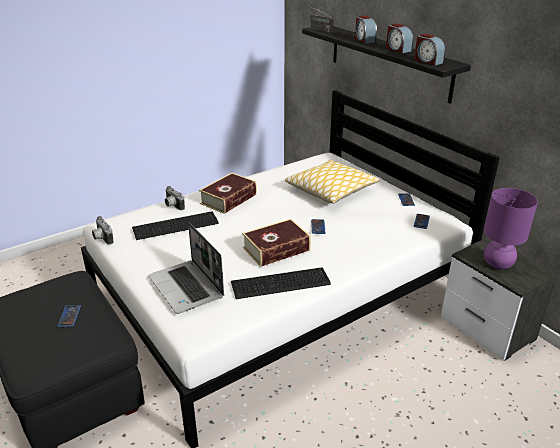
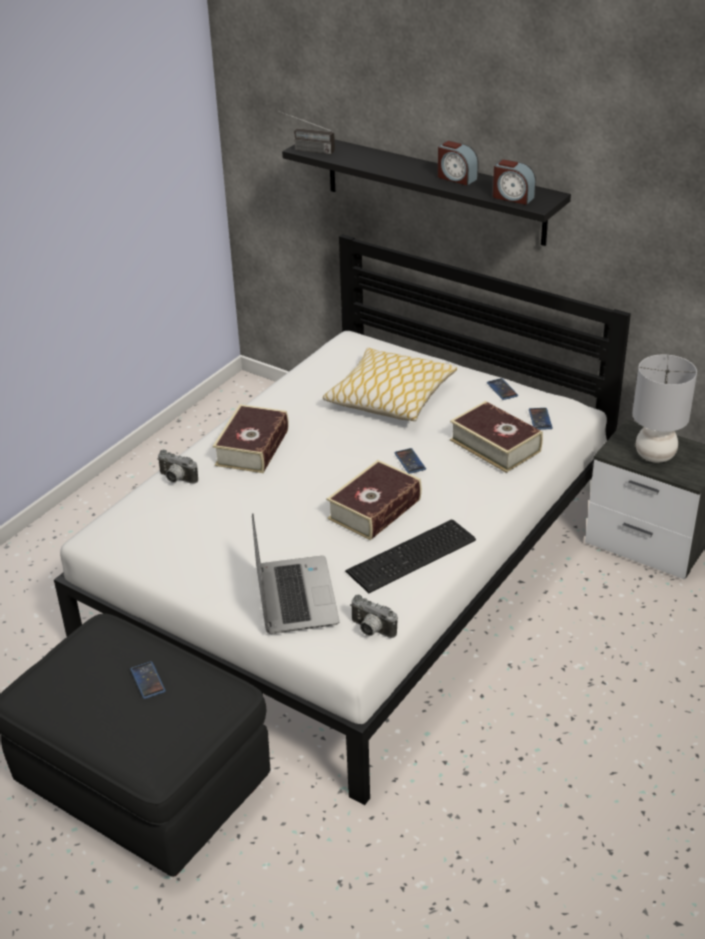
camera: 20 degrees left, 5 degrees up
camera [92,216,114,245] -> camera moved to [350,595,398,638]
keyboard [132,211,219,240] -> none
laptop [149,222,224,314] -> laptop turned 135 degrees counterclockwise [252,513,340,634]
alarm clock [355,16,377,44] -> none
purple table lamp [484,188,538,269] -> grey table lamp [633,354,697,463]
none -> book [450,401,543,473]

